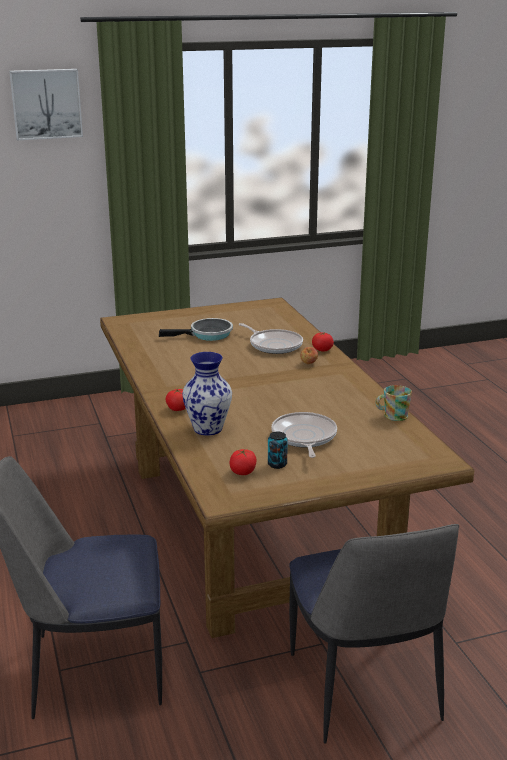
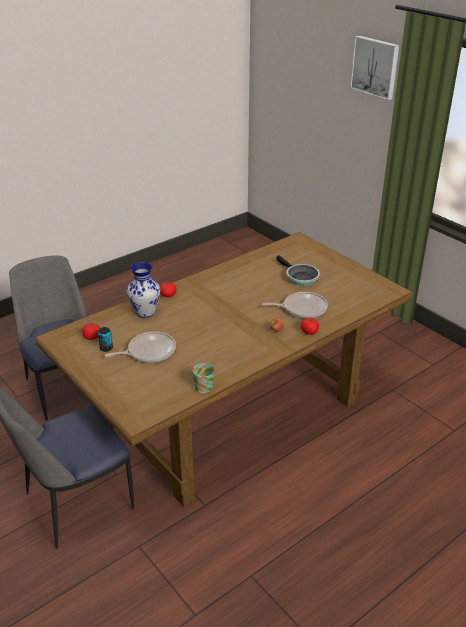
camera: 70 degrees right, 10 degrees up
frying pan [239,323,303,354] -> frying pan turned 120 degrees counterclockwise [262,292,328,318]

